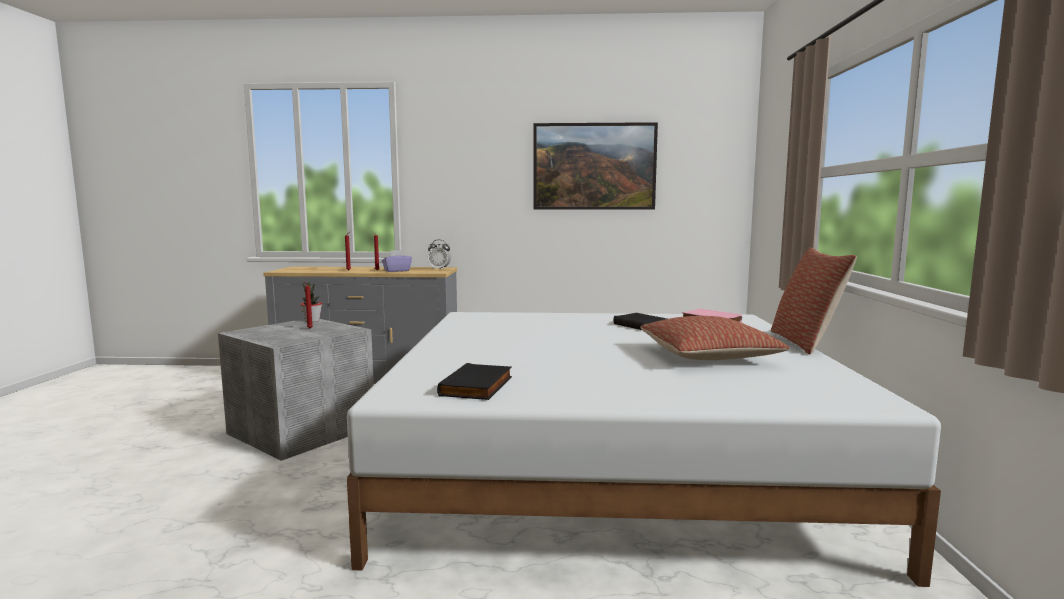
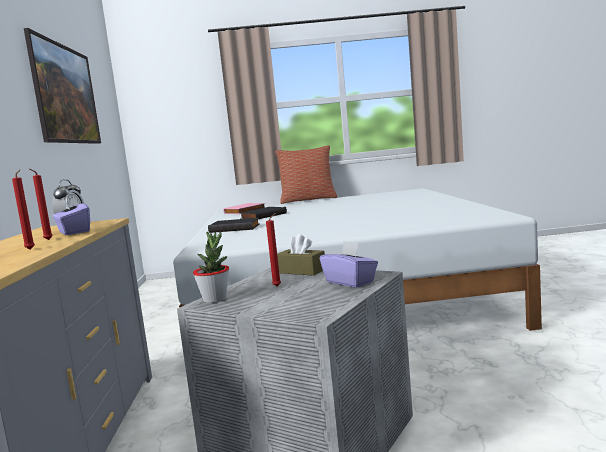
camera: 95 degrees left, 0 degrees up
black book [437,363,512,400] -> black book moved to [208,218,260,233]
pillow [640,316,789,360] -> none
none -> brown tissue box [277,234,325,276]
none -> purple tissue box [320,241,378,288]

